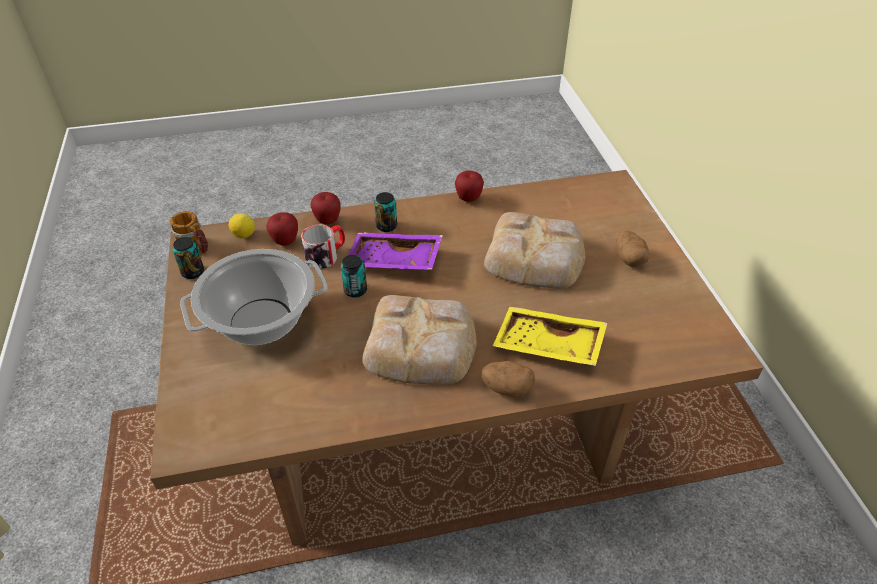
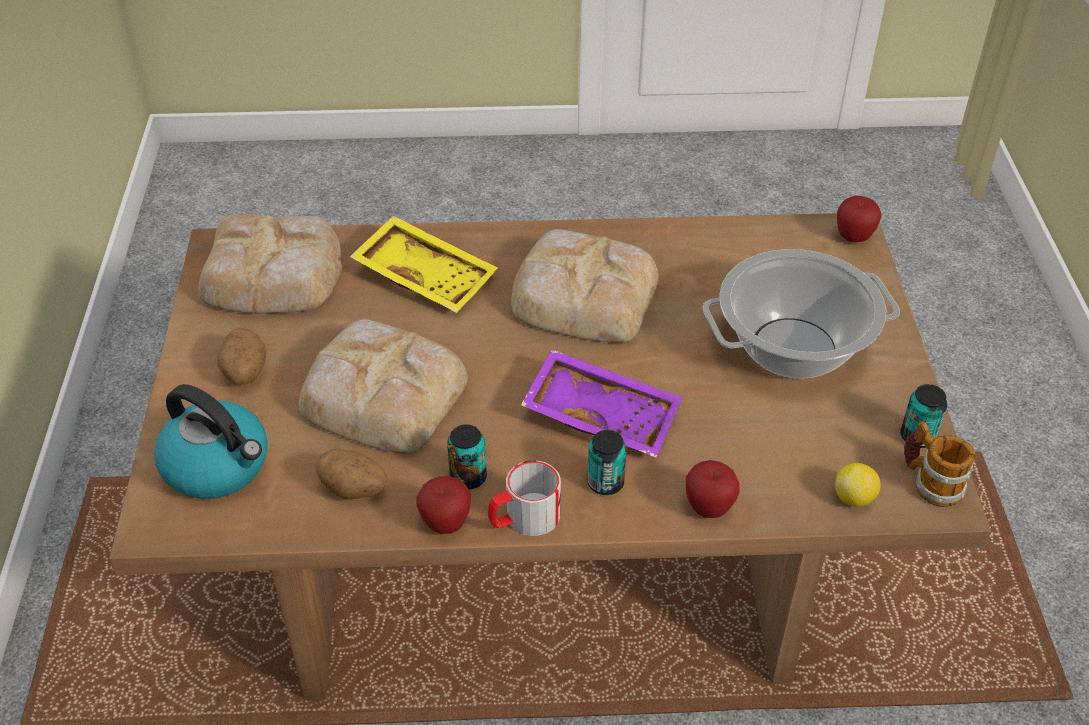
camera: 170 degrees left, 0 degrees up
apple [266,212,298,246] -> apple moved to [837,196,882,242]
mug [301,224,345,269] -> mug moved to [488,460,561,536]
can [341,255,367,297] -> can moved to [447,424,487,490]
potato [482,361,535,397] -> potato moved to [315,449,388,499]
none -> kettle [154,384,268,499]
none -> bread [198,215,343,314]

